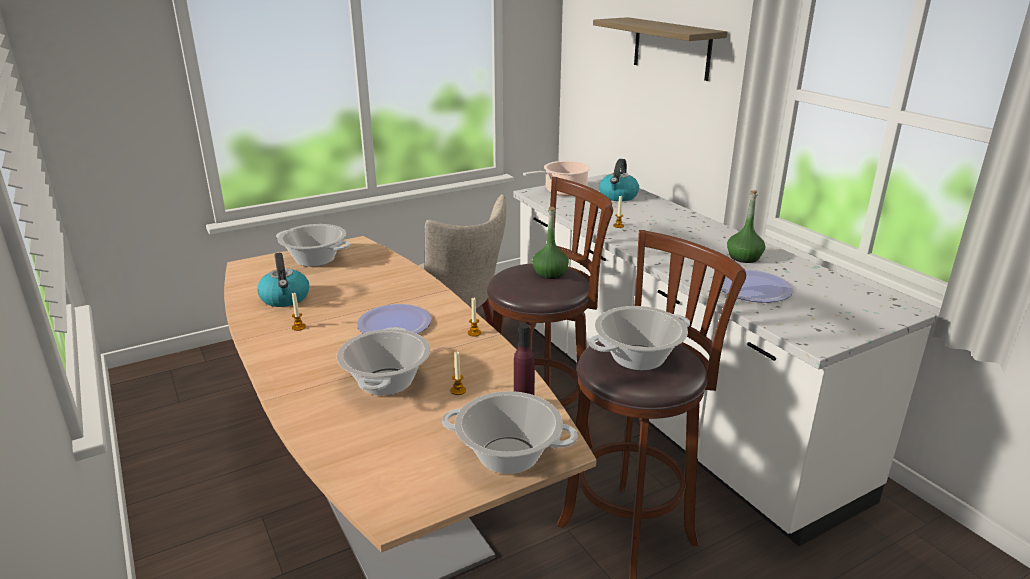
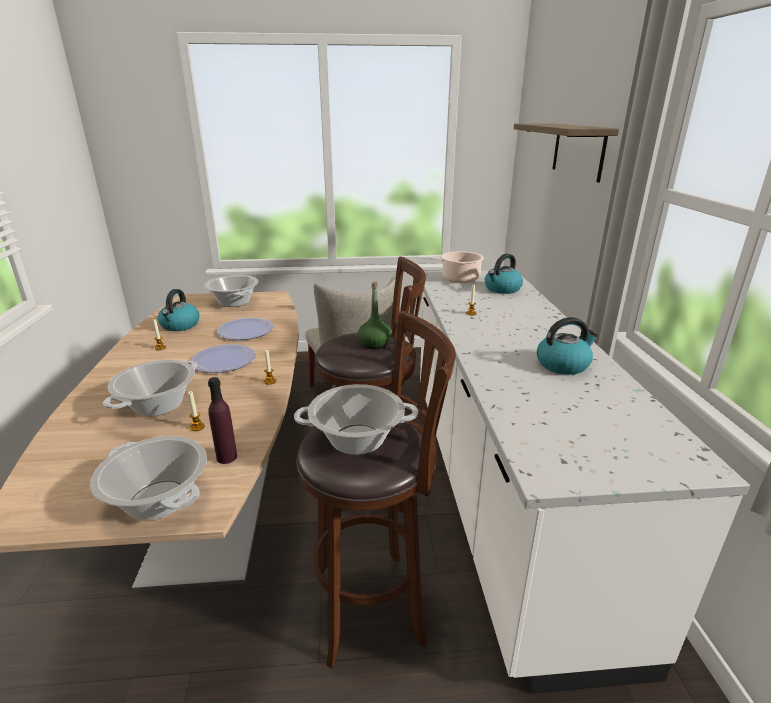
camera: 25 degrees right, 0 degrees up
plate [721,270,793,303] -> plate moved to [217,318,274,340]
green bottle [727,190,765,263] -> kettle [537,317,599,375]

